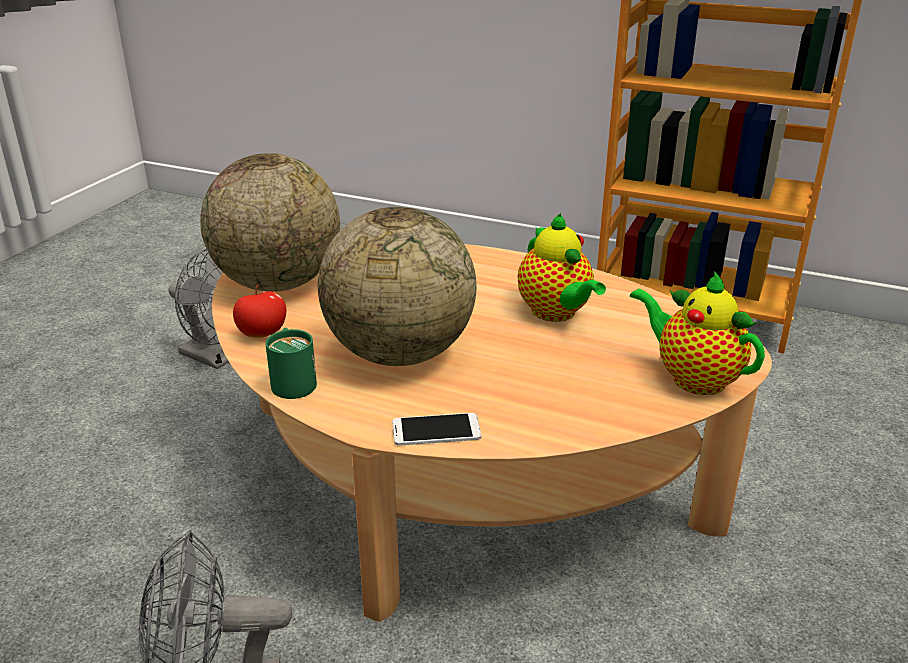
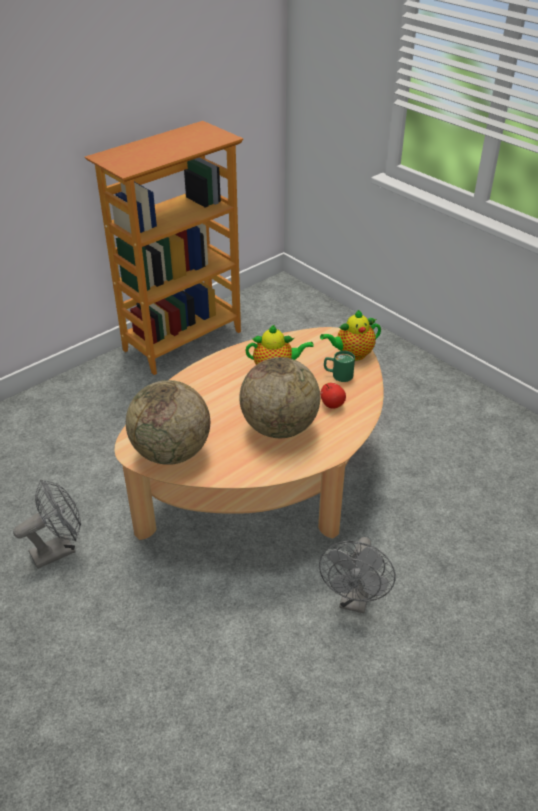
camera: 65 degrees left, 10 degrees up
apple [233,285,286,338] -> apple moved to [320,383,346,409]
green mug [265,328,317,399] -> green mug moved to [324,351,355,382]
phone [392,413,482,446] -> none

